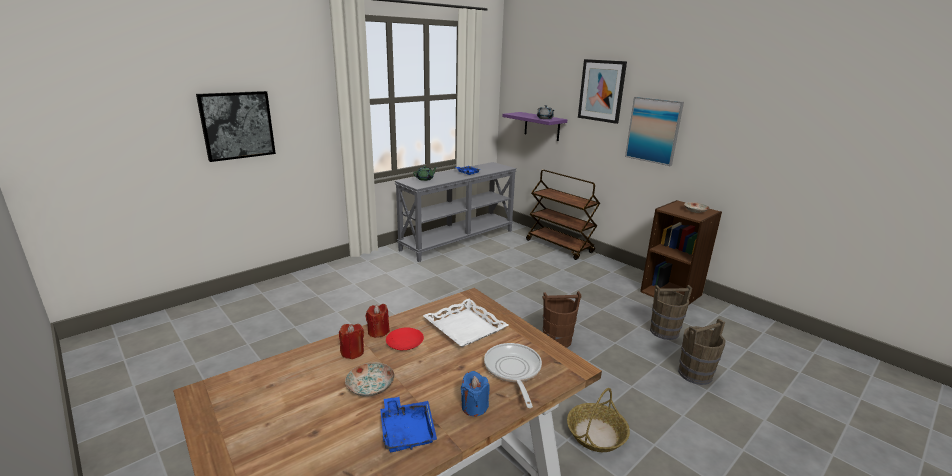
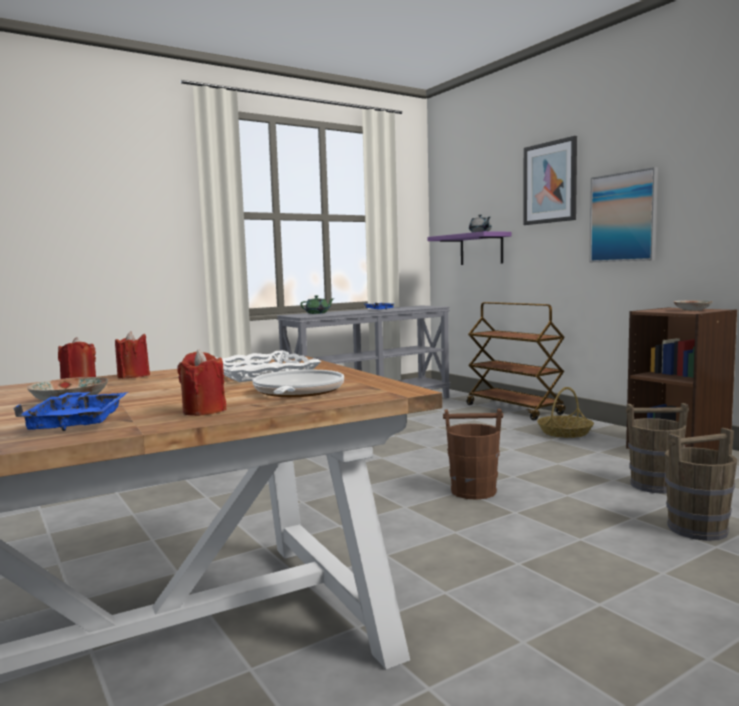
camera: 10 degrees right, 15 degrees down
picture [196,91,276,162] -> none
red plate [386,327,424,350] -> none
blue candle [461,371,489,416] -> red candle [177,349,227,416]
basket [567,388,630,452] -> basket moved to [537,387,594,438]

